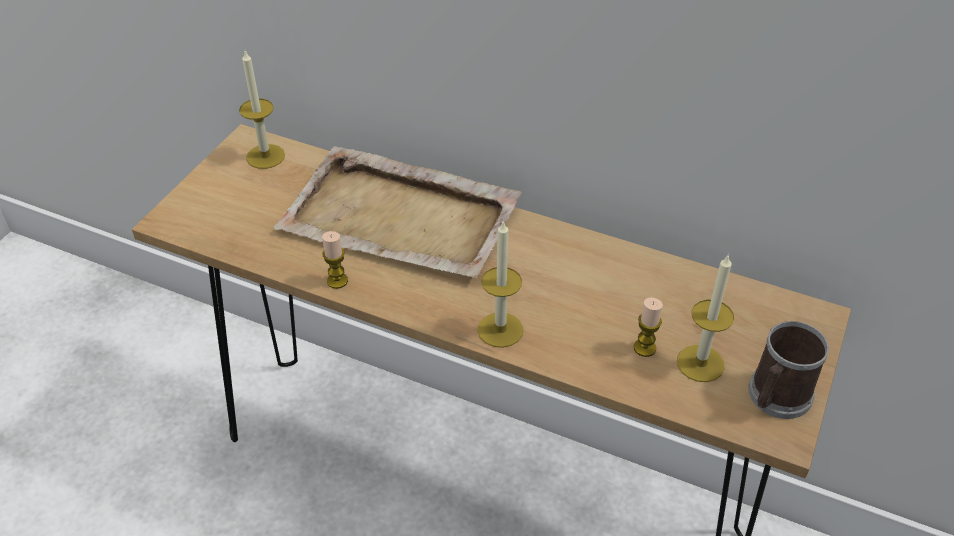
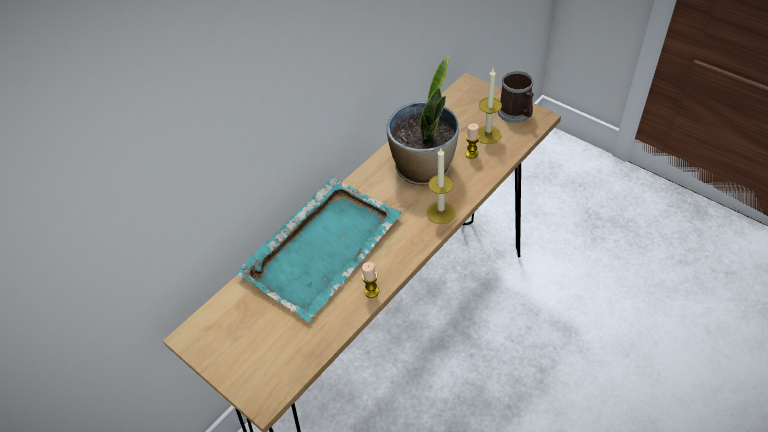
camera: 70 degrees left, 5 degrees up
candle [239,51,285,169] -> none
beige tray [274,146,522,278] -> turquoise tray [236,177,402,322]
none -> potted plant [387,55,459,185]

